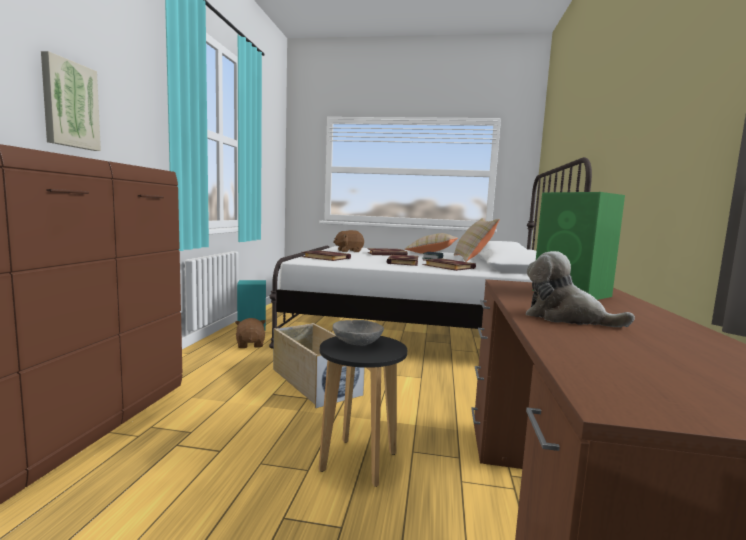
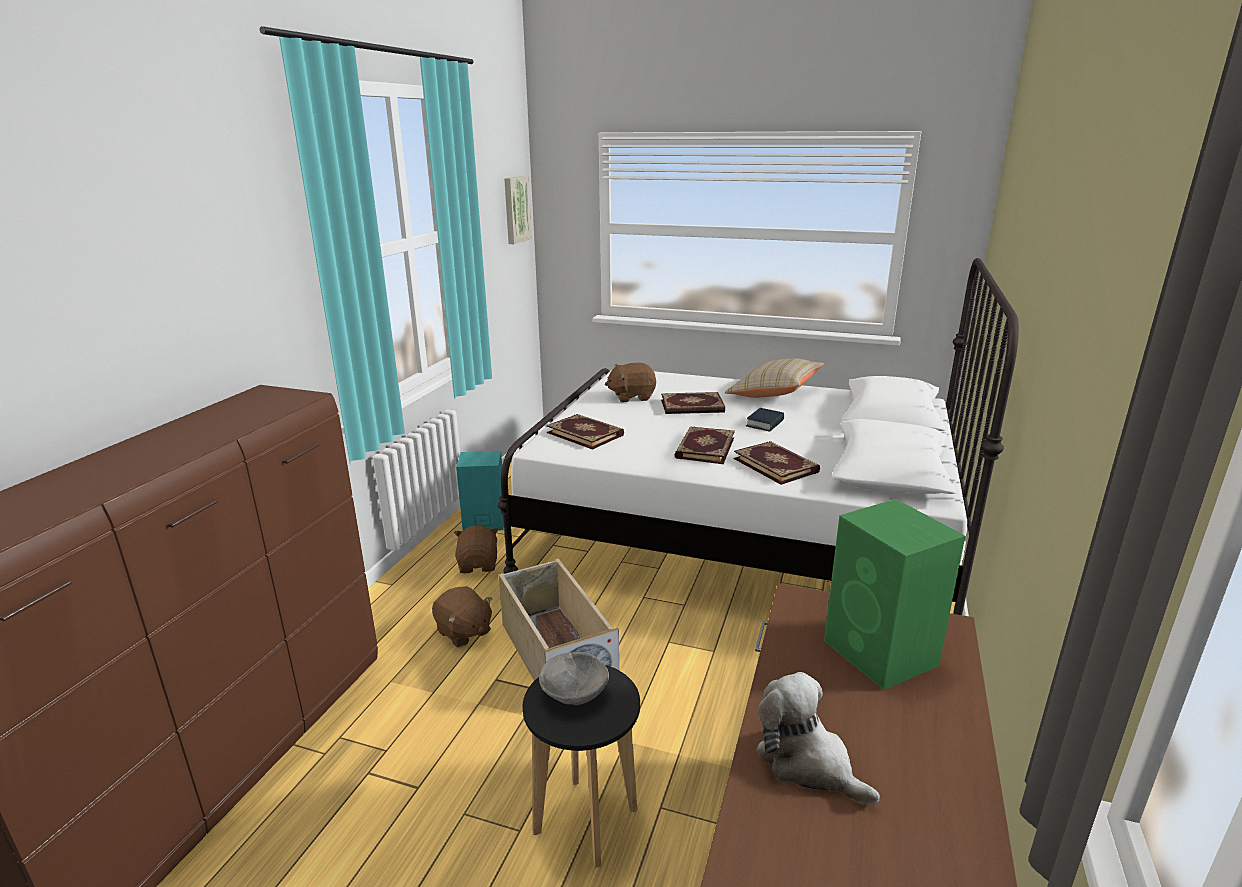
camera: 10 degrees right, 15 degrees up
picture [41,51,101,151] -> picture moved to [504,176,532,244]
beige pillow [454,218,500,262] -> none
none -> brown plush toy [432,586,492,648]

